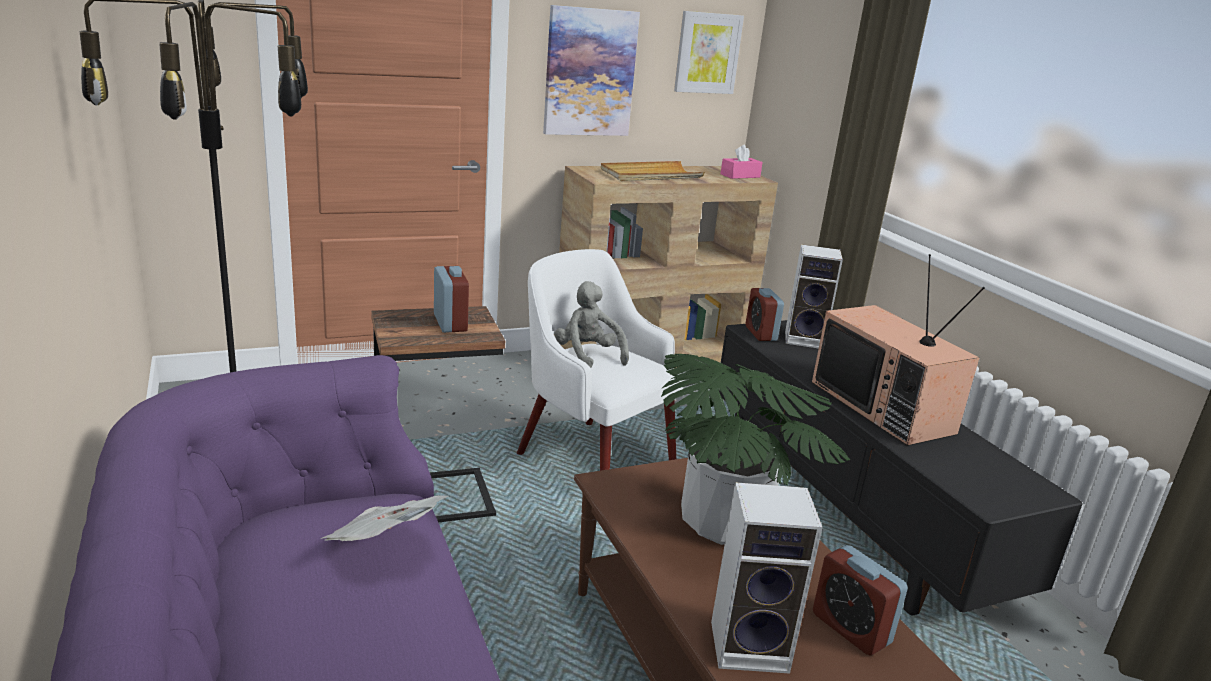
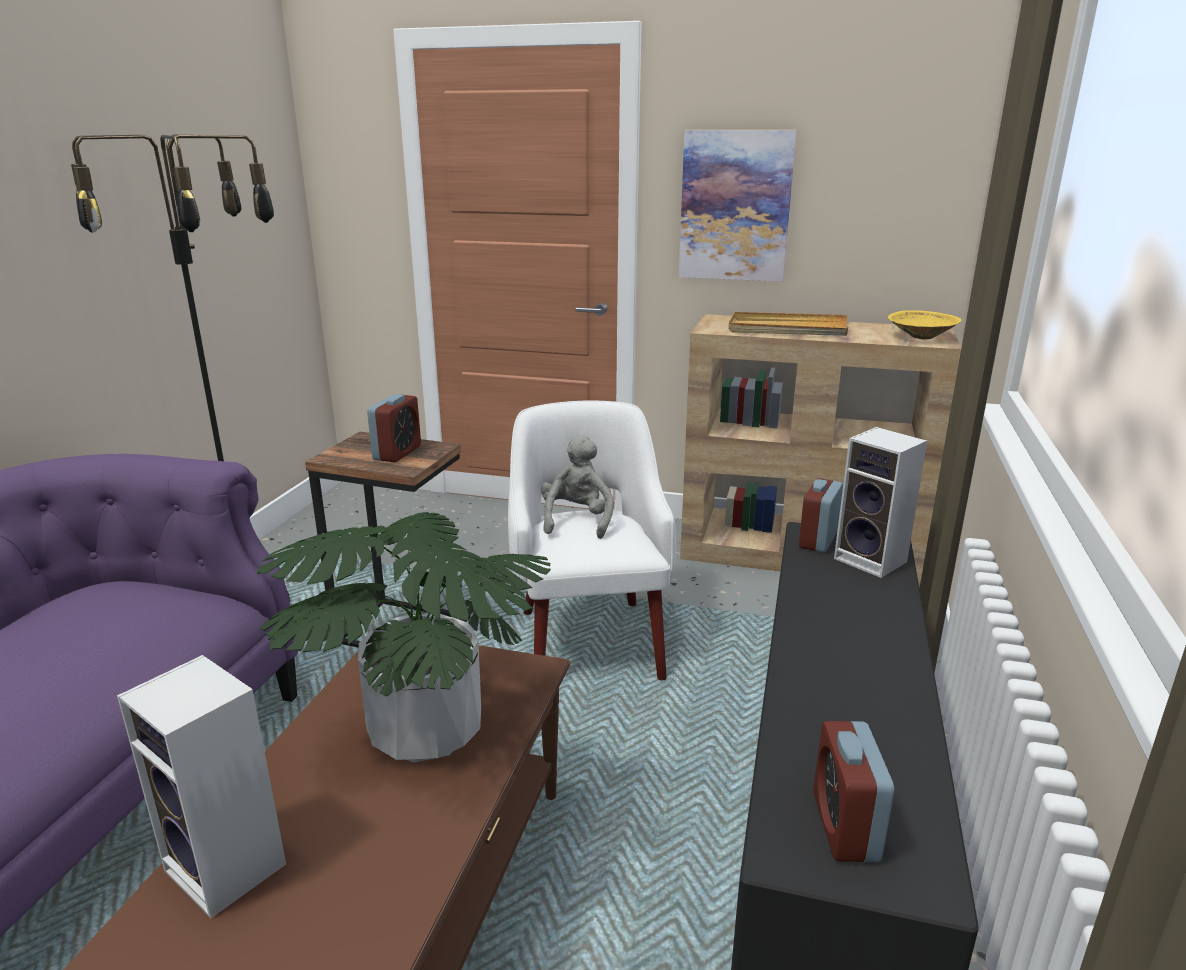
camera: 40 degrees right, 0 degrees up
newspaper [321,496,449,541] -> none
picture [674,11,744,94] -> none
pink tissue box [721,145,763,179] -> yellow bowl [888,310,962,339]
television [812,254,985,446] -> none
alarm clock [813,545,908,656] -> alarm clock moved to [813,721,894,862]

